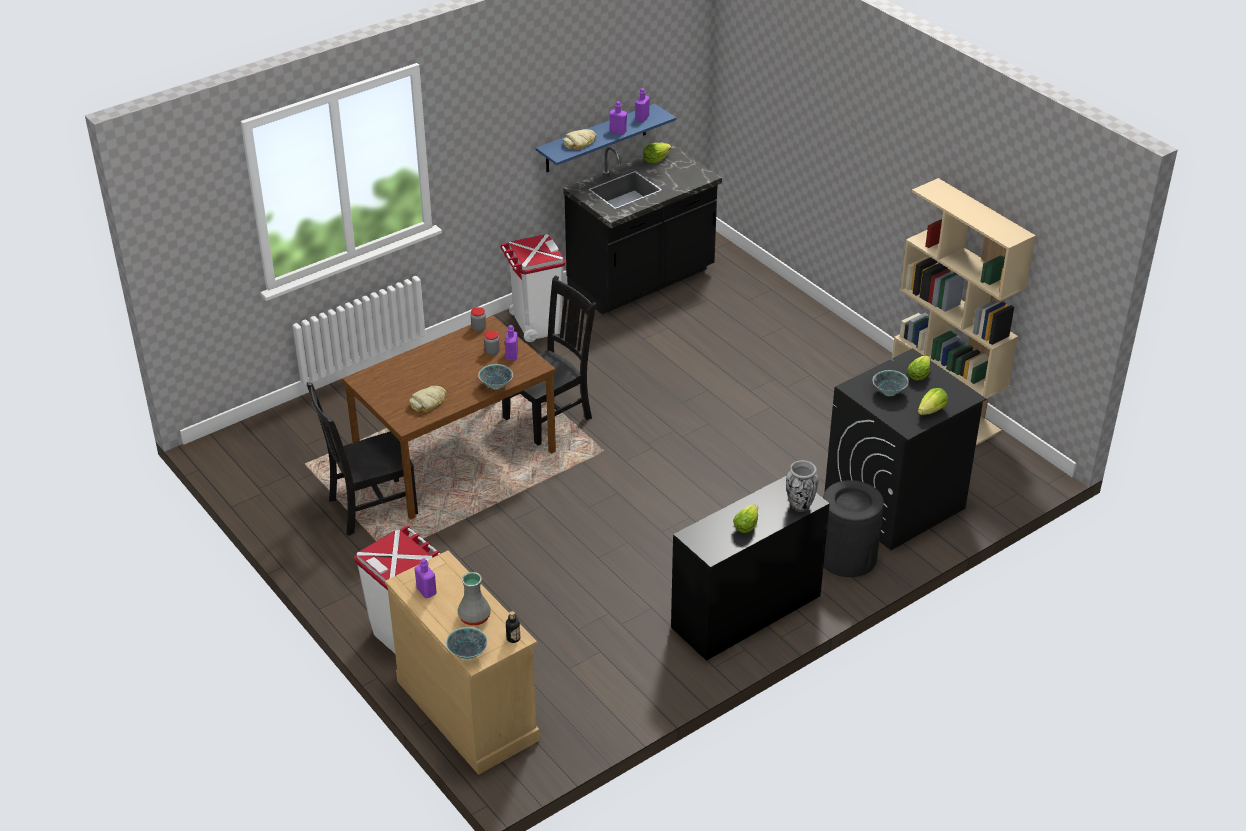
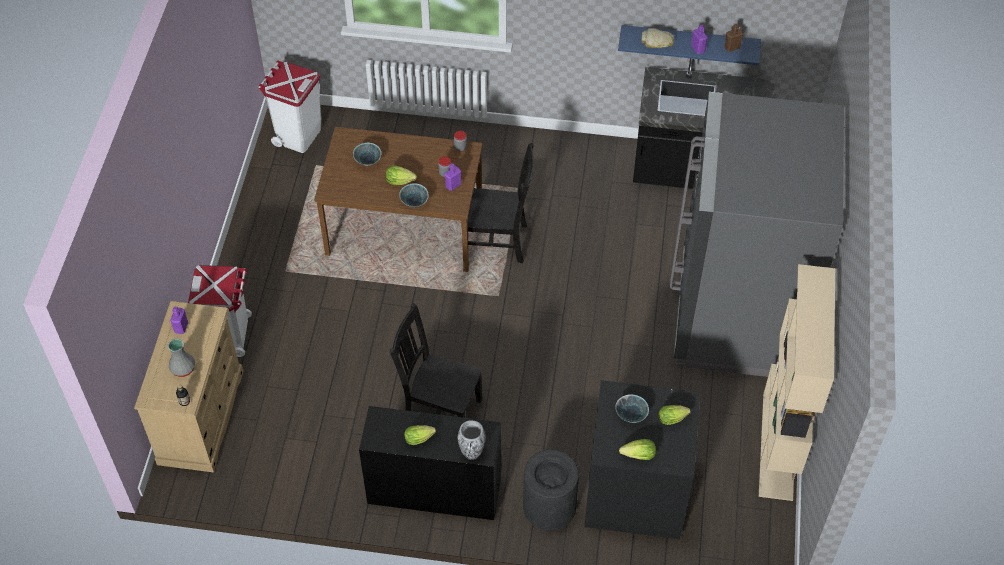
camera: 45 degrees right, 15 degrees up
black chair [307,382,418,536] -> black chair moved to [390,303,482,418]
bread [409,386,447,412] -> none
bowl [446,627,488,659] -> bowl moved to [353,143,381,166]
white trash can [500,234,565,342] -> white trash can moved to [258,60,321,153]
purple bottle [635,88,650,122] -> brown bottle [725,24,743,52]
lettuce [643,143,671,164] -> lettuce moved to [386,165,417,185]
none -> grey fridge [669,92,844,377]

